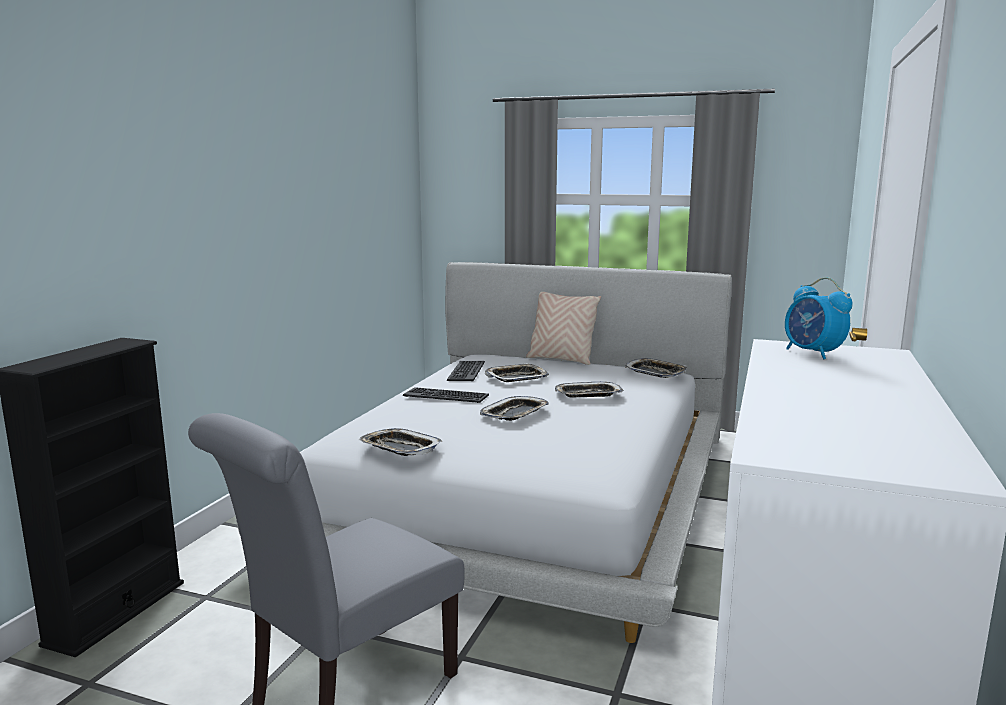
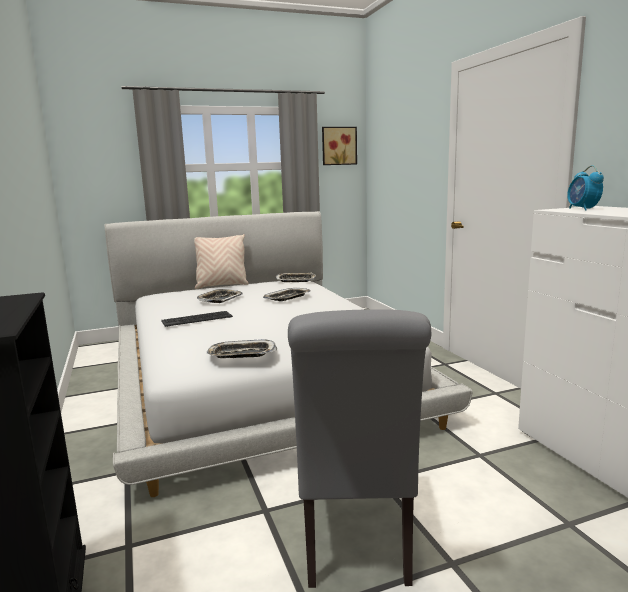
camera: 40 degrees left, 0 degrees up
keyboard [447,361,485,381] -> none
tray [480,396,549,421] -> none
alarm clock [785,277,853,359] -> alarm clock turned 60 degrees clockwise [567,165,604,211]
none -> picture [322,127,357,165]

